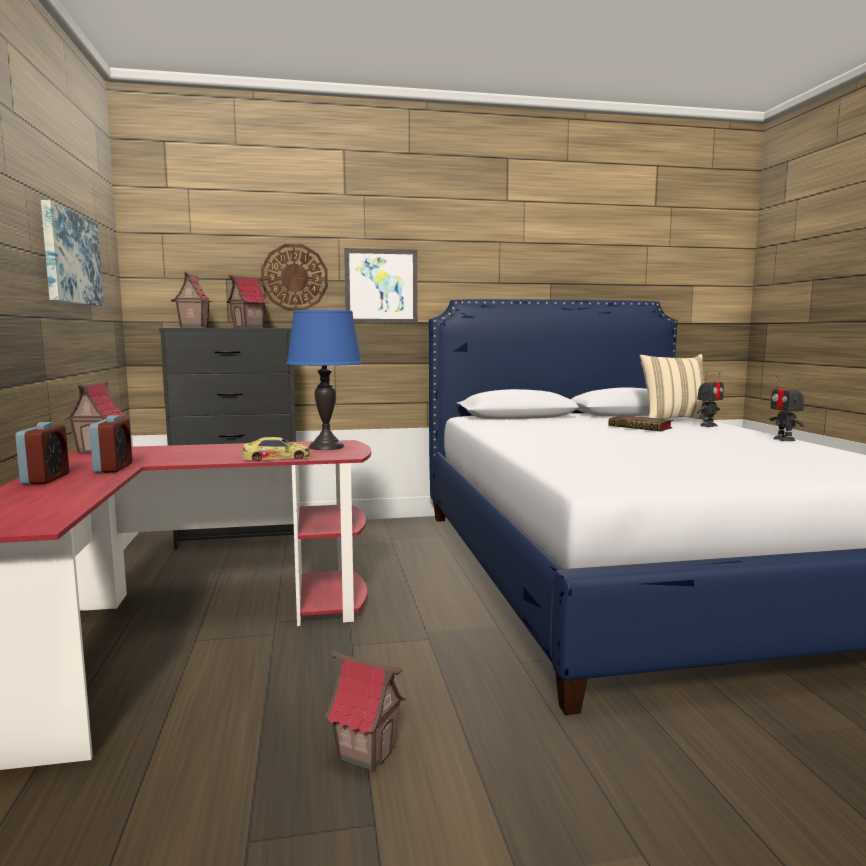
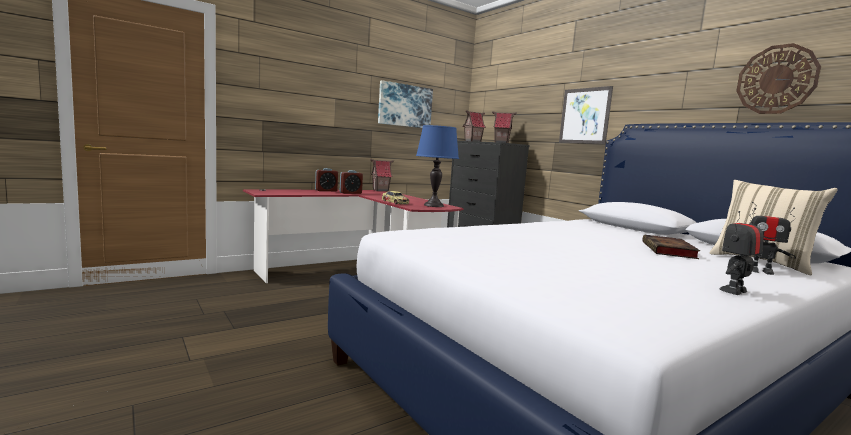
camera: 65 degrees right, 0 degrees up
wall clock [261,244,328,311] -> wall clock moved to [736,43,821,114]
toy house [324,650,406,772] -> none

